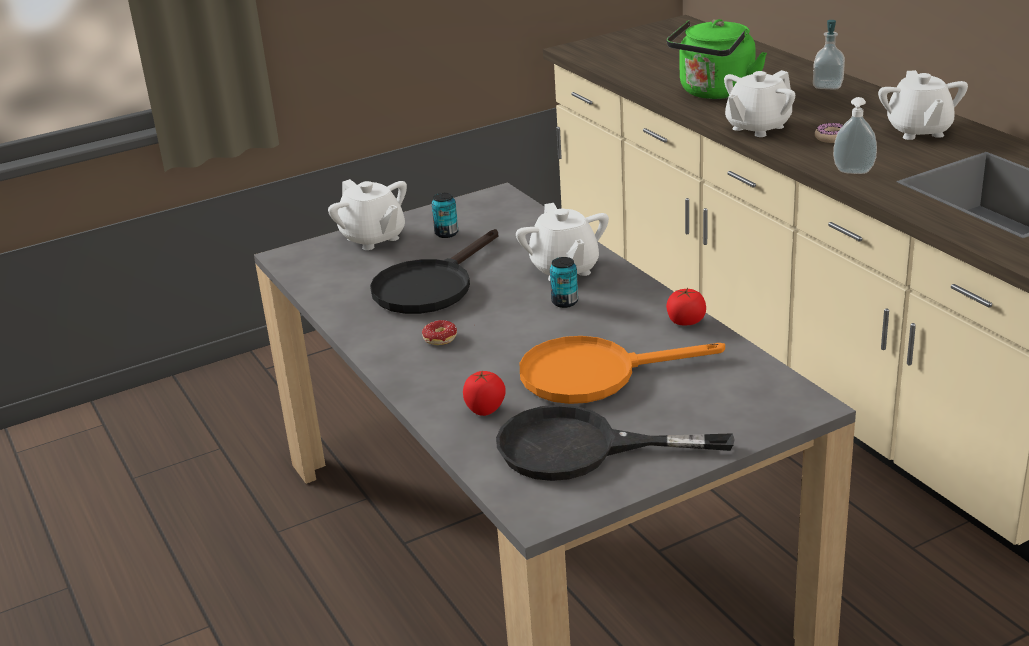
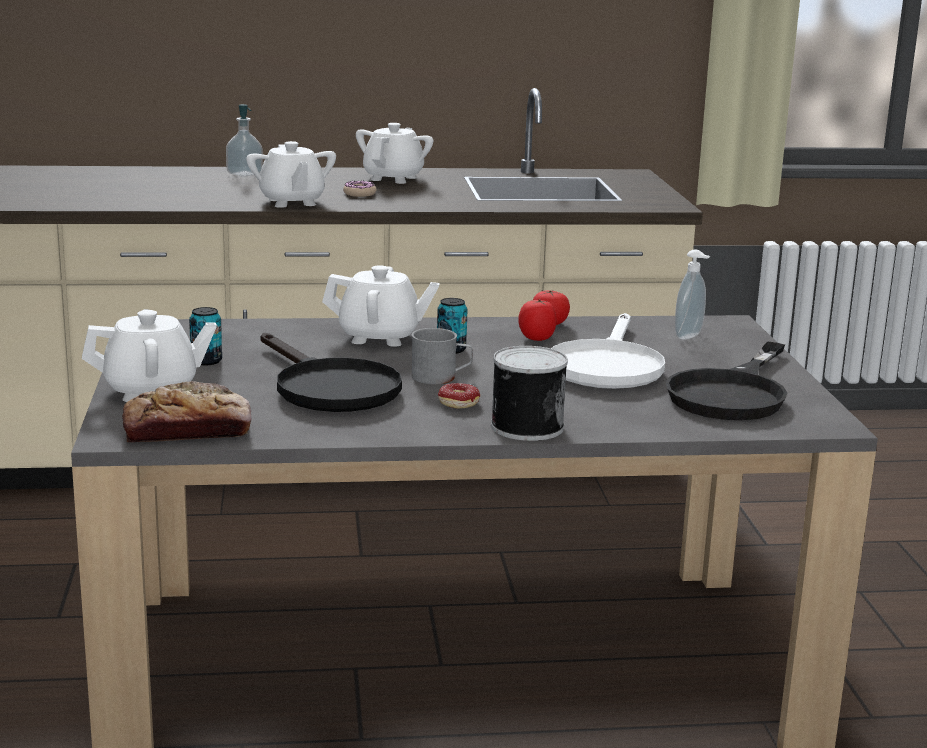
camera: 70 degrees left, 10 degrees down
tomato [463,371,506,416] -> tomato moved to [518,299,556,341]
orange frying pan [520,336,725,404] -> white frying pan [551,313,665,389]
green kettle [667,19,767,99] -> none
soap dispenser [833,97,877,174] -> soap dispenser moved to [675,249,710,340]
white teapot [878,70,968,140] -> white teapot turned 90 degrees counterclockwise [356,123,433,184]
none -> bread [122,381,251,442]
none -> grey mug [411,328,473,385]
none -> can [491,346,568,441]

